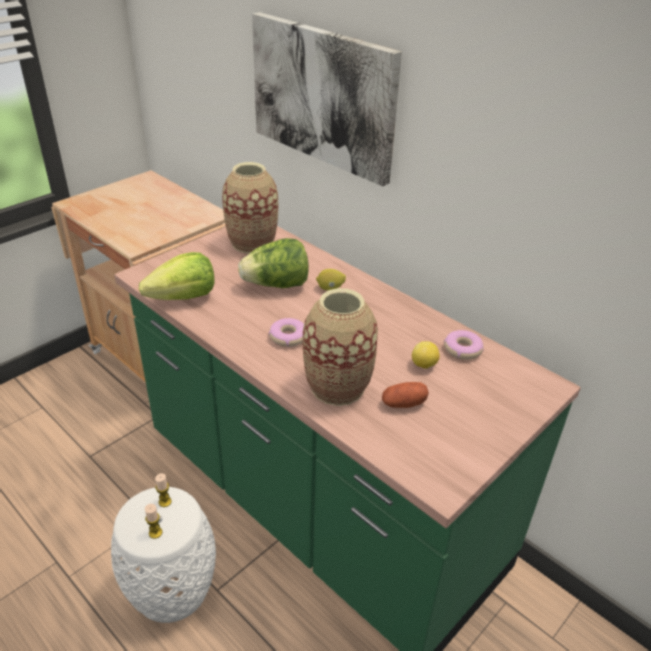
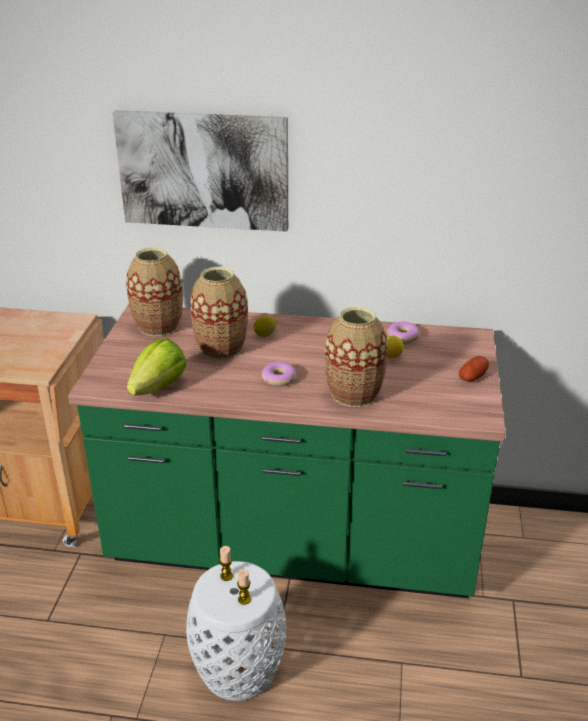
camera: 35 degrees left, 5 degrees down
lettuce [238,238,309,288] -> vase [190,267,248,359]
potato [382,382,429,408] -> potato moved to [459,356,489,382]

